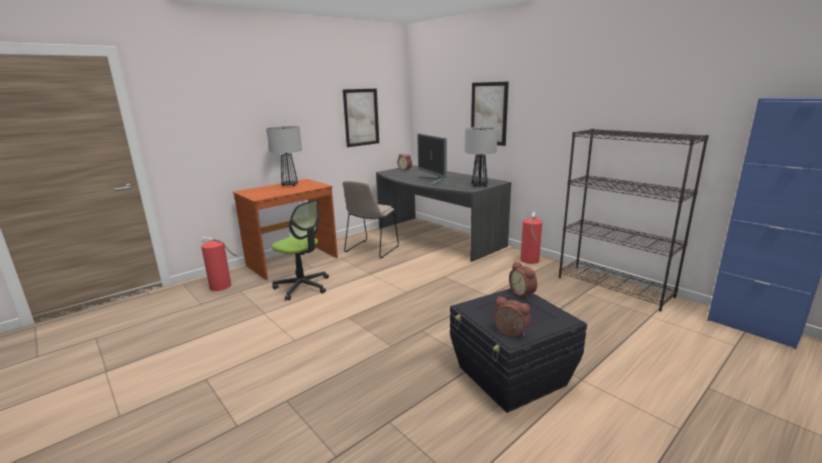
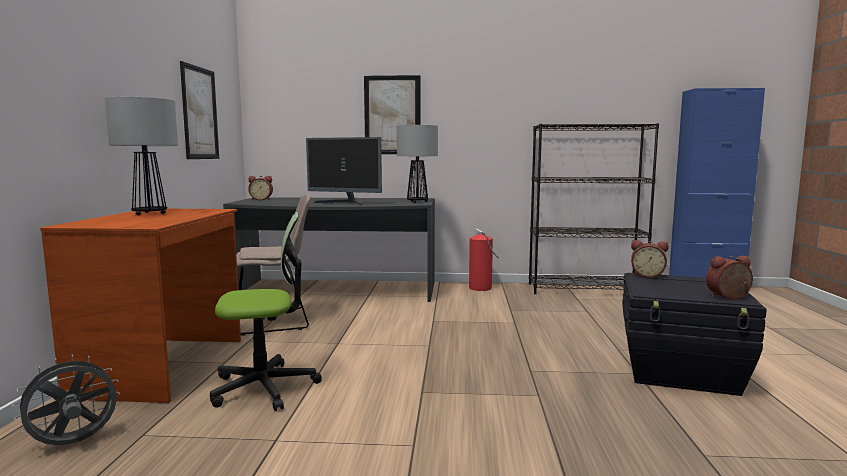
camera: 45 degrees left, 10 degrees down
fire extinguisher [201,237,237,291] -> grey fan [12,355,120,445]
beige chair [343,181,399,258] -> beige chair turned 90 degrees counterclockwise [236,195,310,336]

